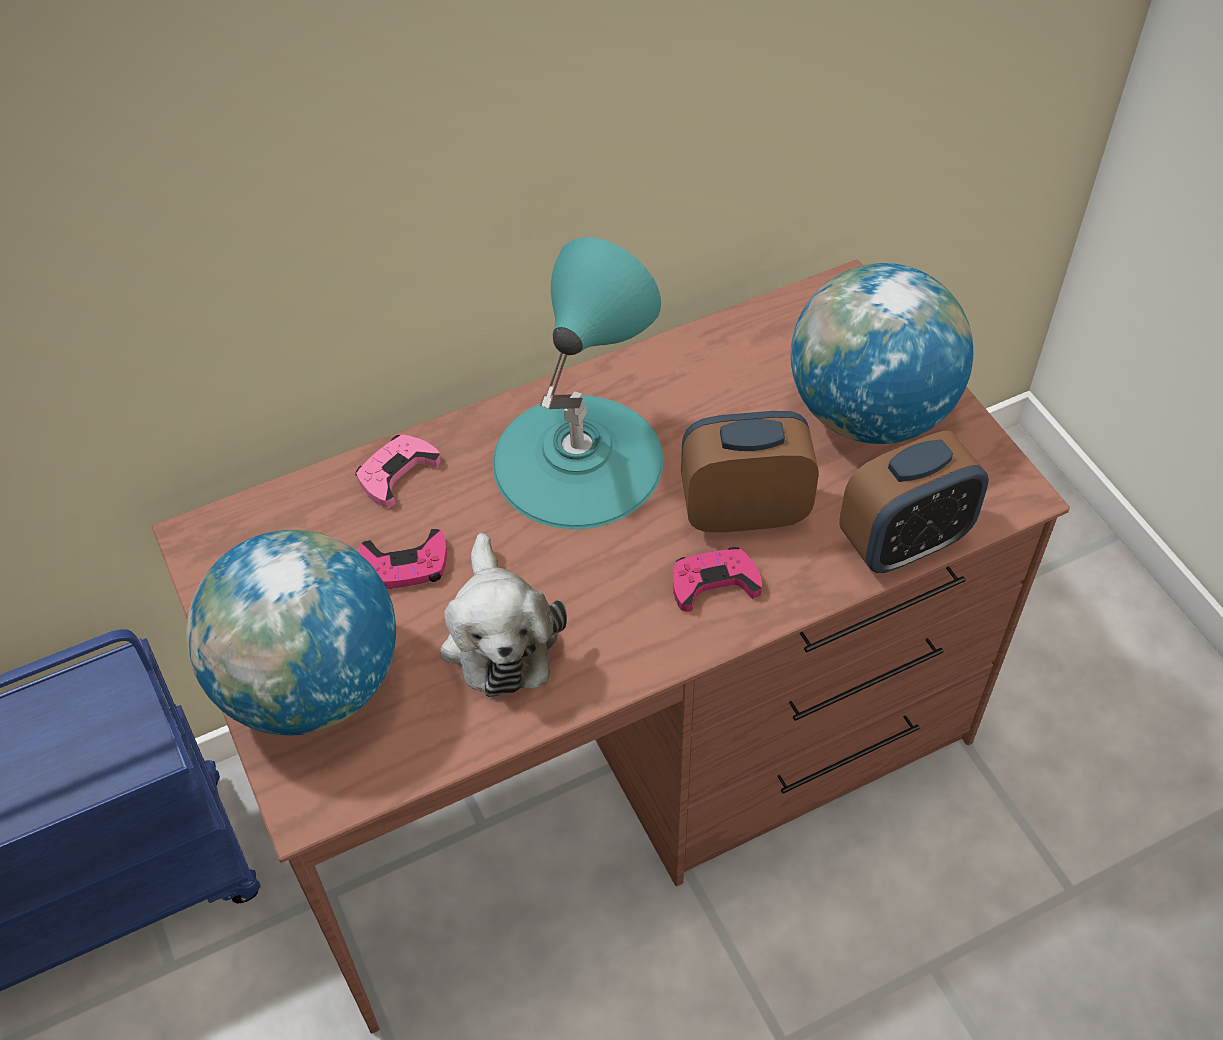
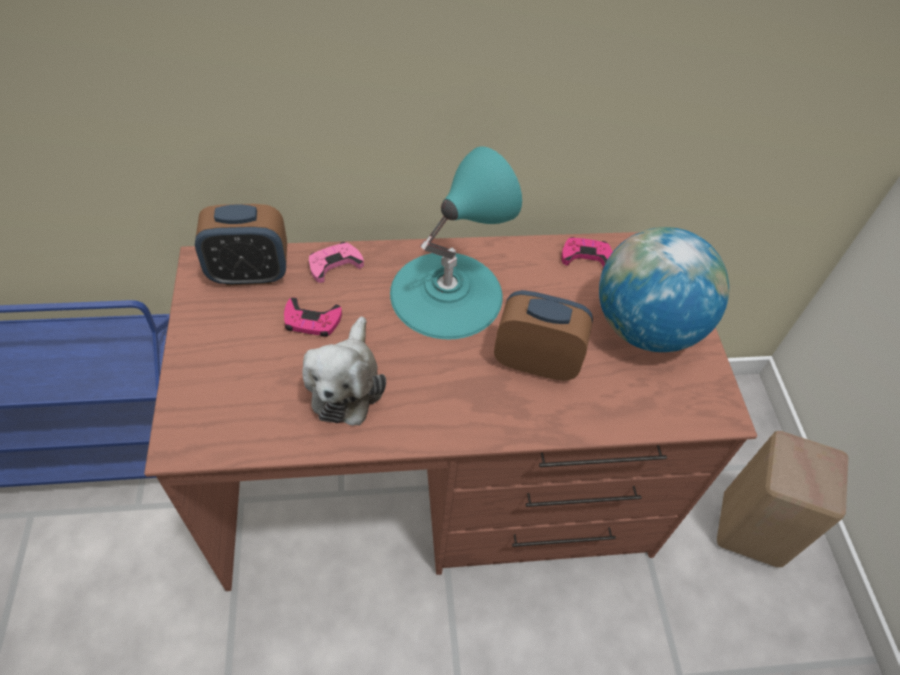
camera: 15 degrees right, 0 degrees up
globe [186,530,396,735] -> none
pink game controller [673,547,762,612] -> pink game controller moved to [561,237,613,268]
alarm clock [839,431,989,573] -> alarm clock moved to [195,204,287,286]
none -> beige stool [717,431,848,567]

